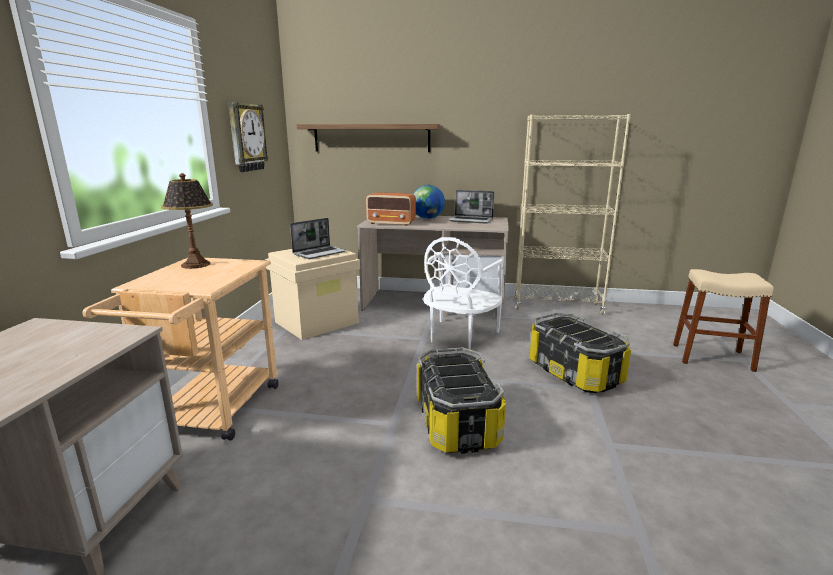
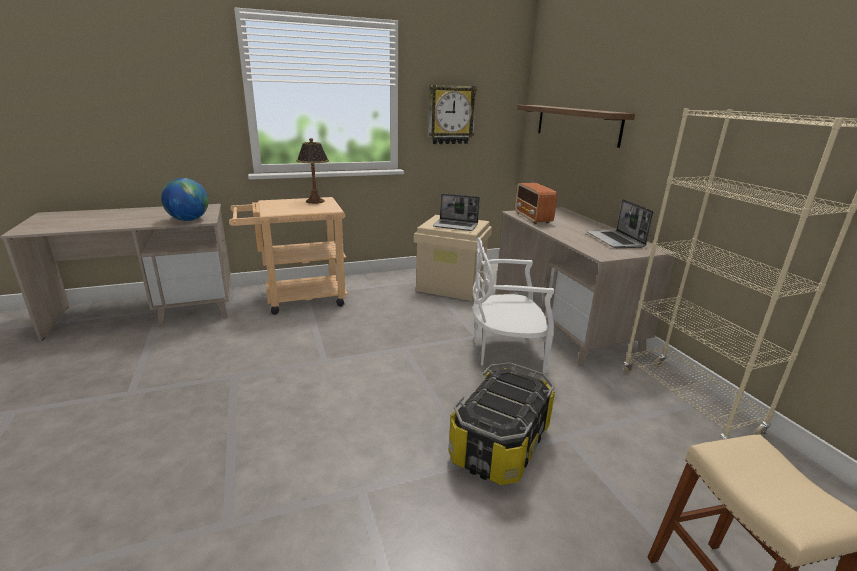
camera: 60 degrees right, 5 degrees up
globe [414,185,445,219] -> globe moved to [161,178,208,221]
storage box [417,348,506,454] -> none

